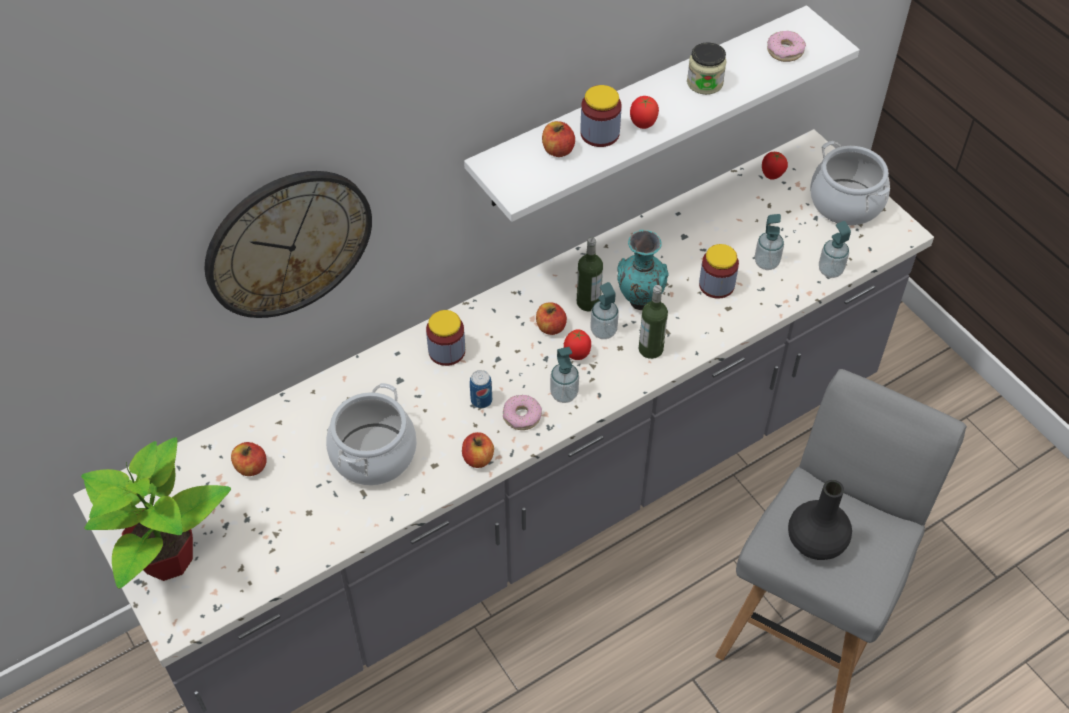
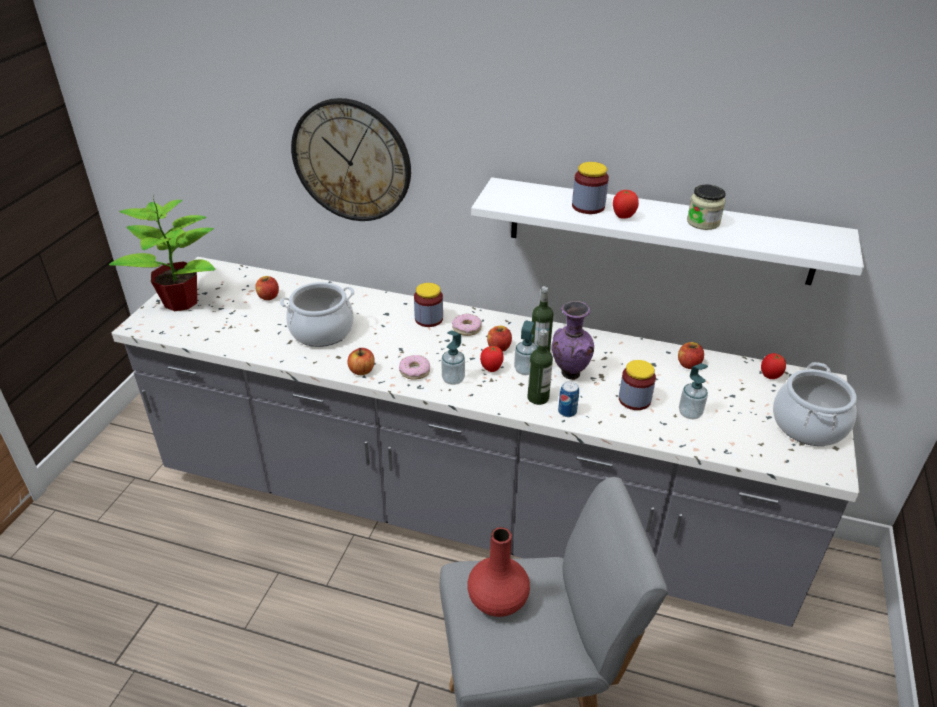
camera: 50 degrees right, 15 degrees down
can [470,370,492,408] -> can moved to [558,381,579,417]
apple [542,121,575,157] -> apple moved to [678,342,704,369]
turquoise vase [617,230,669,310] -> purple vase [552,301,594,380]
donut [767,31,806,62] -> donut moved to [452,314,482,336]
black vase [788,480,852,560] -> red vase [467,527,530,617]
soap dispenser [819,221,851,278] -> none

